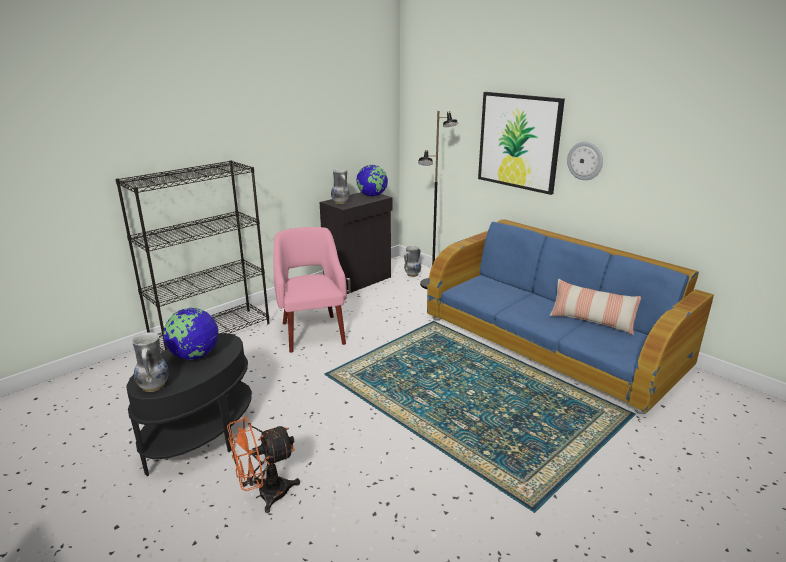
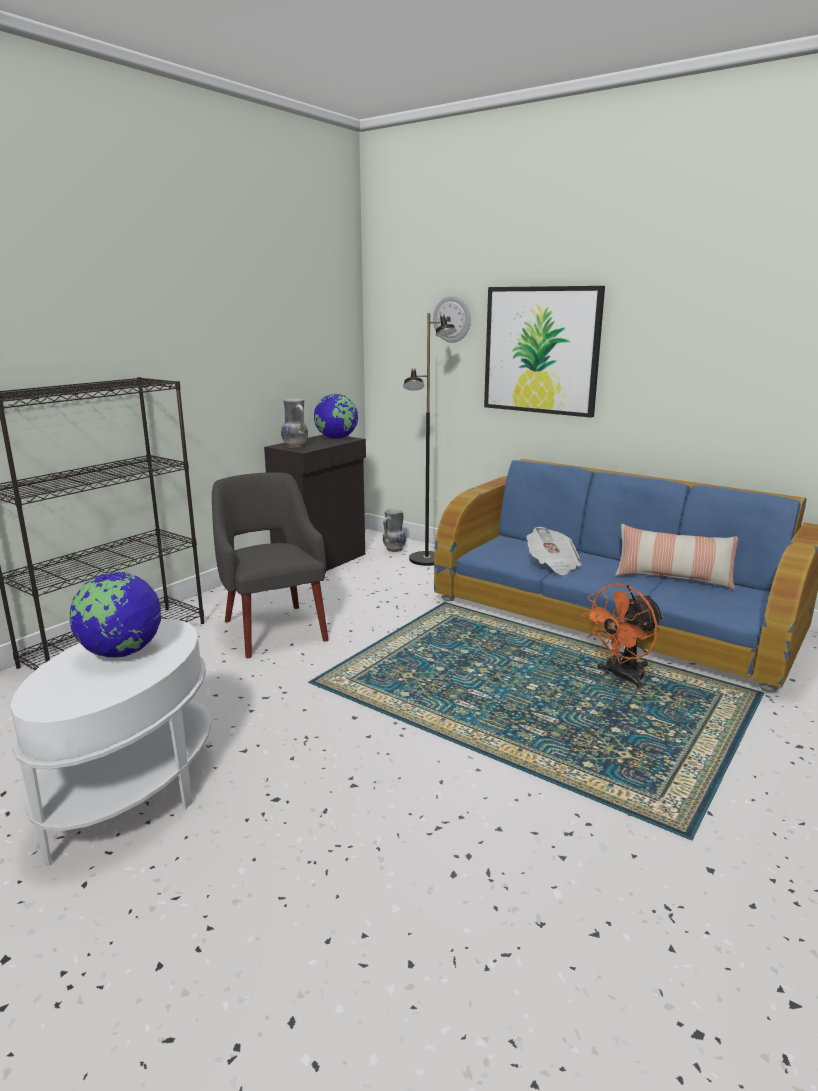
camera: 10 degrees left, 5 degrees down
black side table [126,333,252,476] -> white side table [10,619,211,865]
vase [132,332,168,392] -> none
orange fan [227,417,300,513] -> orange fan moved to [582,583,663,689]
pink armchair [274,227,347,353] -> grey armchair [212,472,329,658]
wall clock [567,142,603,180] -> wall clock moved to [433,296,471,343]
none -> newspaper [526,527,582,575]

